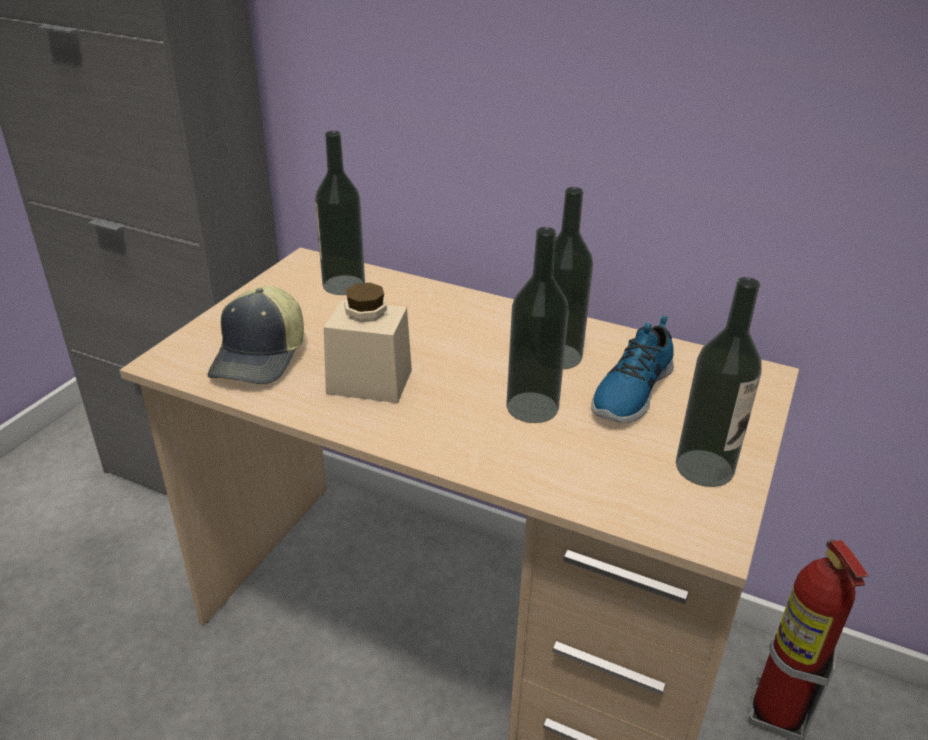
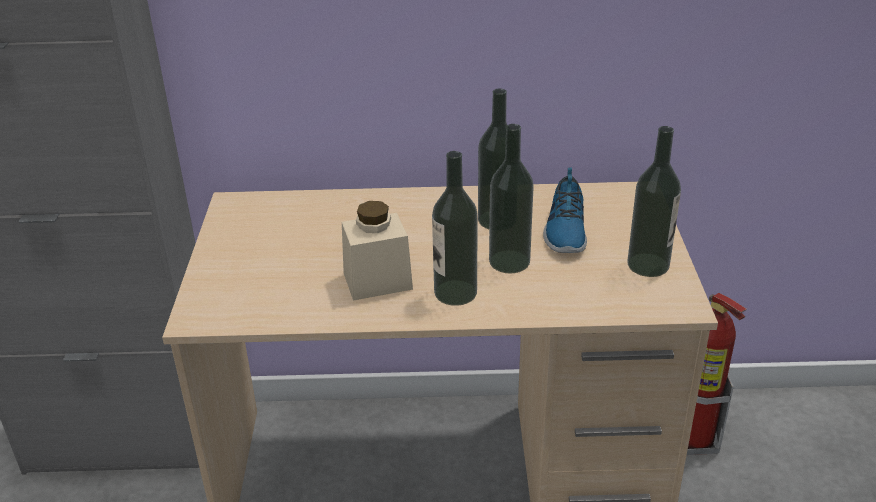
camera: 25 degrees left, 0 degrees up
cap [207,286,304,384] -> none
bottle [315,131,365,295] -> bottle moved to [432,151,478,306]

